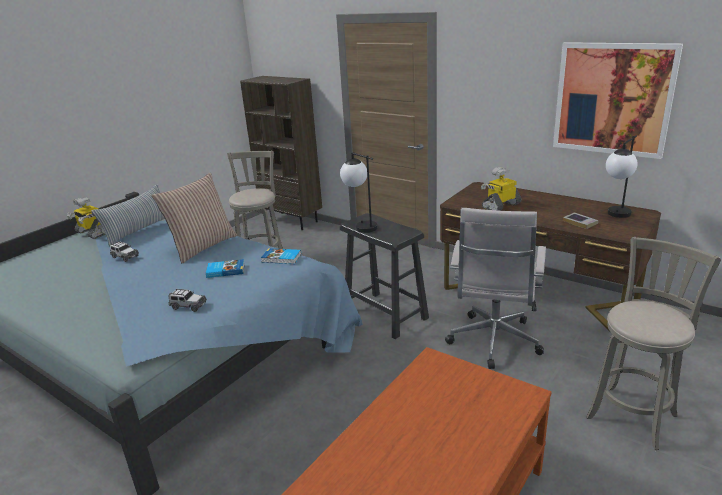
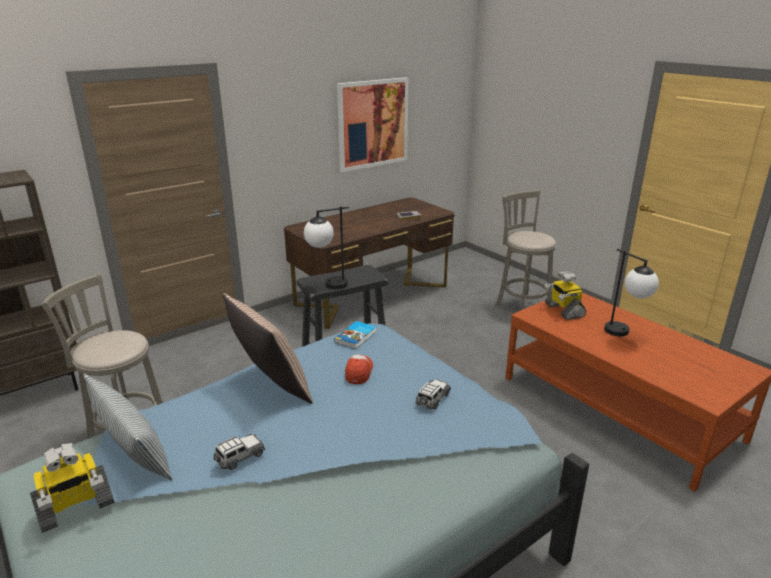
camera: 75 degrees left, 0 degrees up
book [206,259,245,278] -> cap [345,355,373,384]
white office chair [445,208,546,369] -> none
toy robot [481,167,522,211] -> toy robot moved to [545,271,586,320]
table lamp [606,135,638,218] -> table lamp moved to [604,249,659,336]

